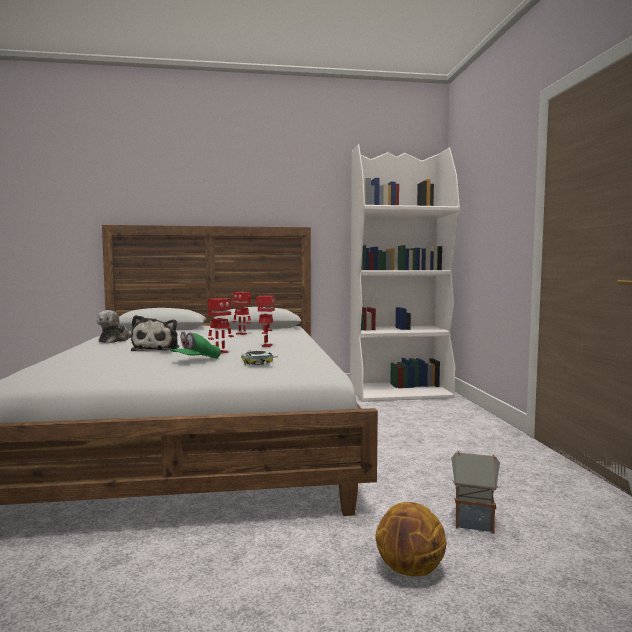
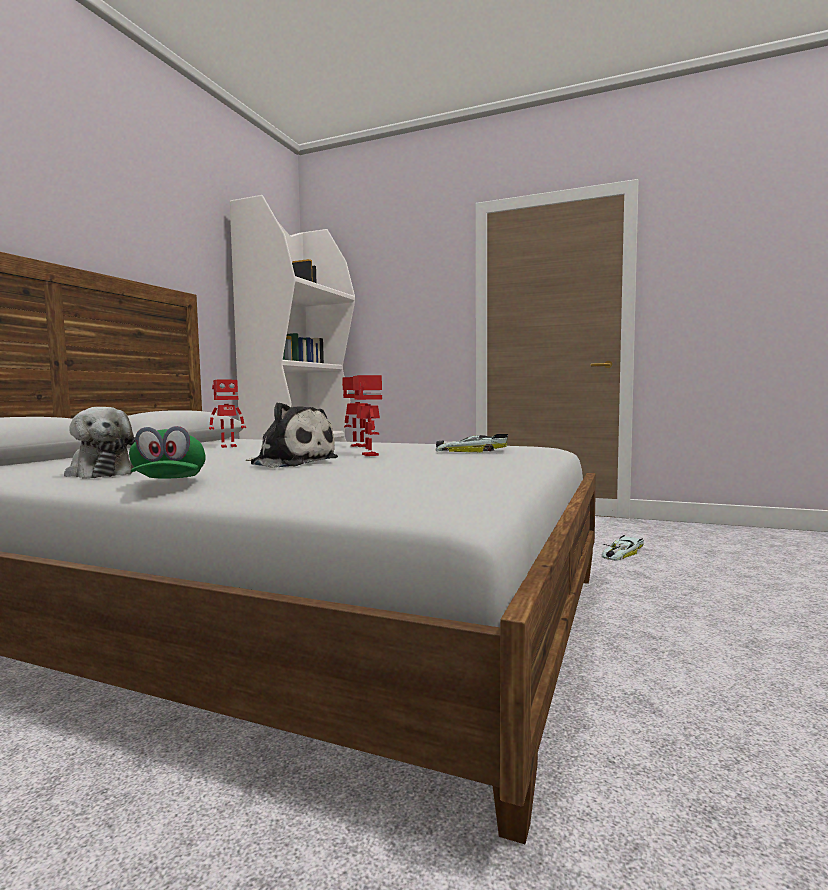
camera: 60 degrees left, 0 degrees up
green cap [170,331,221,359] -> green cap moved to [129,426,206,478]
basketball [375,502,446,576] -> none
toy house [452,451,500,534] -> toy car [602,535,644,561]

